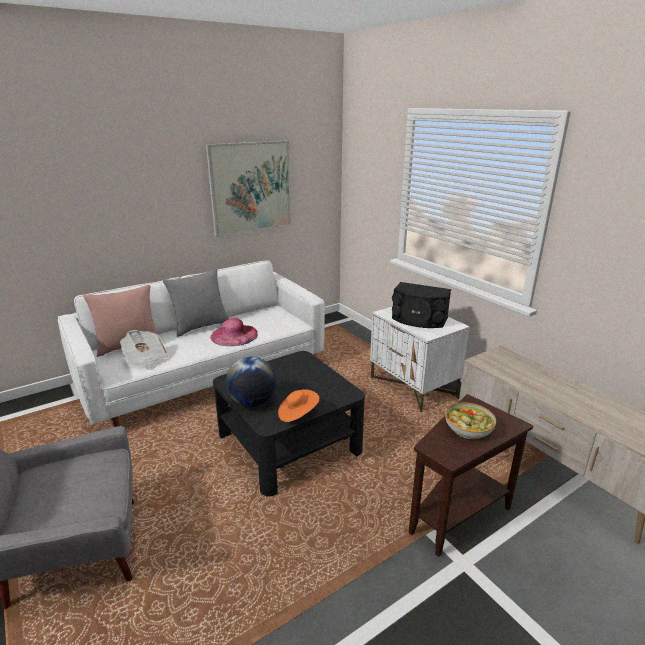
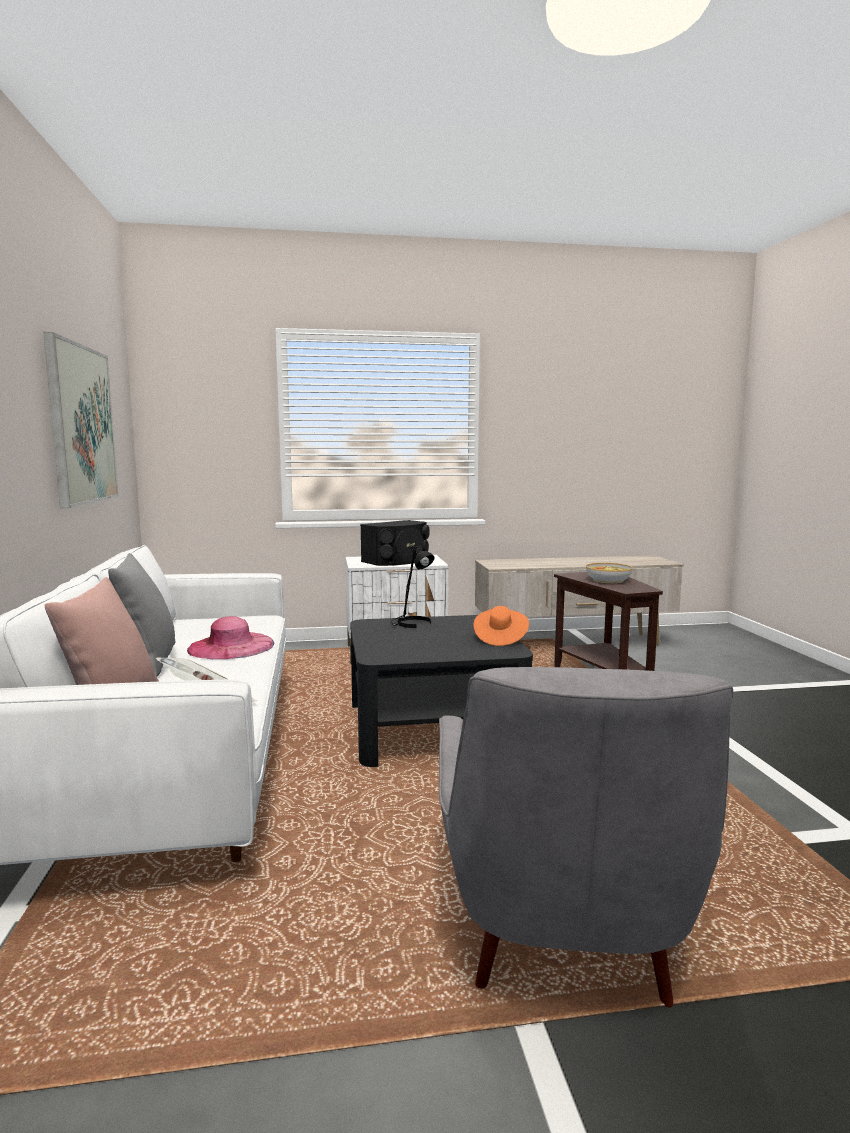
camera: 65 degrees left, 15 degrees down
globe [226,357,276,407] -> none
none -> black table lamp [390,544,435,628]

